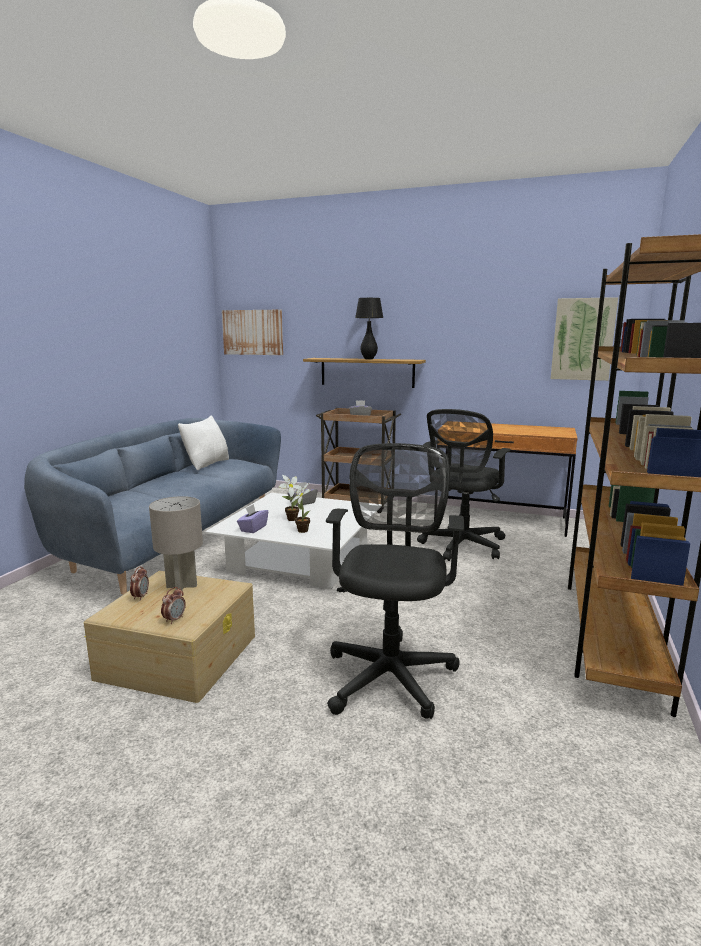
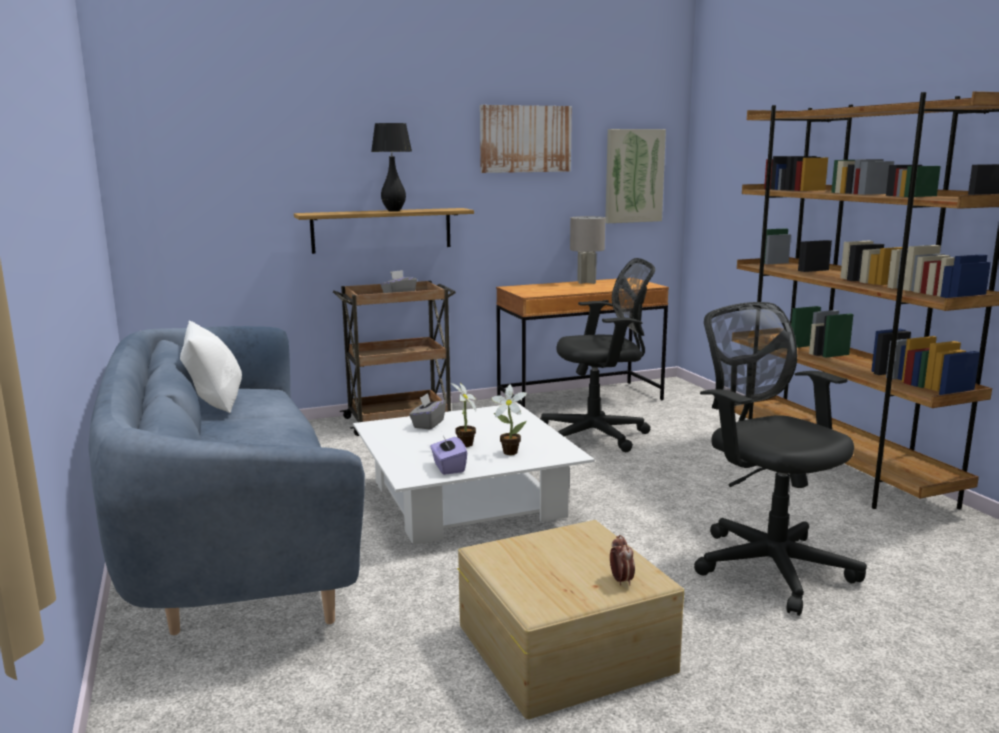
camera: 40 degrees left, 0 degrees up
alarm clock [130,566,149,600] -> none
grey table lamp [149,496,203,590] -> grey table lamp moved to [570,216,605,284]
picture [222,310,283,355] -> picture moved to [480,105,572,173]
black office chair [417,409,511,561] -> black office chair turned 90 degrees counterclockwise [539,258,655,452]

